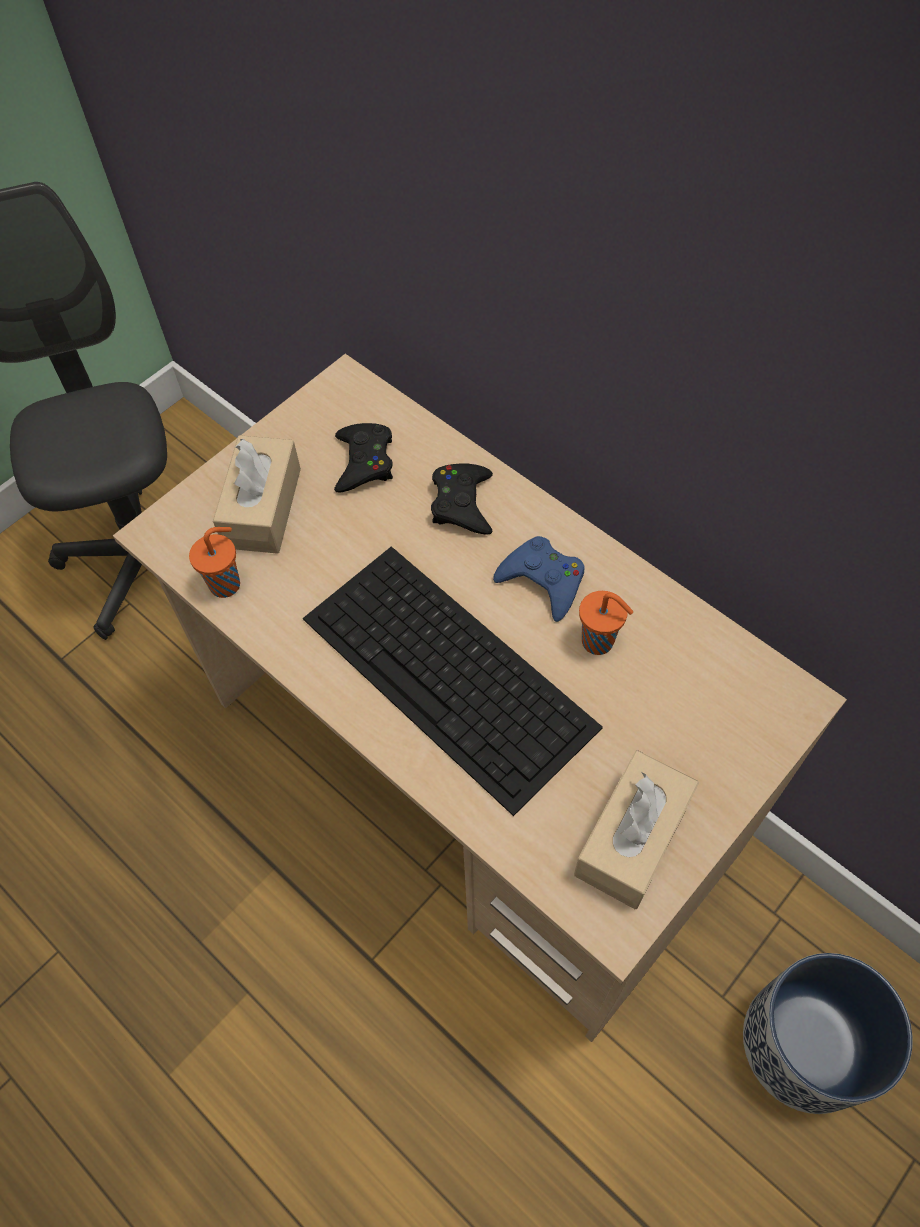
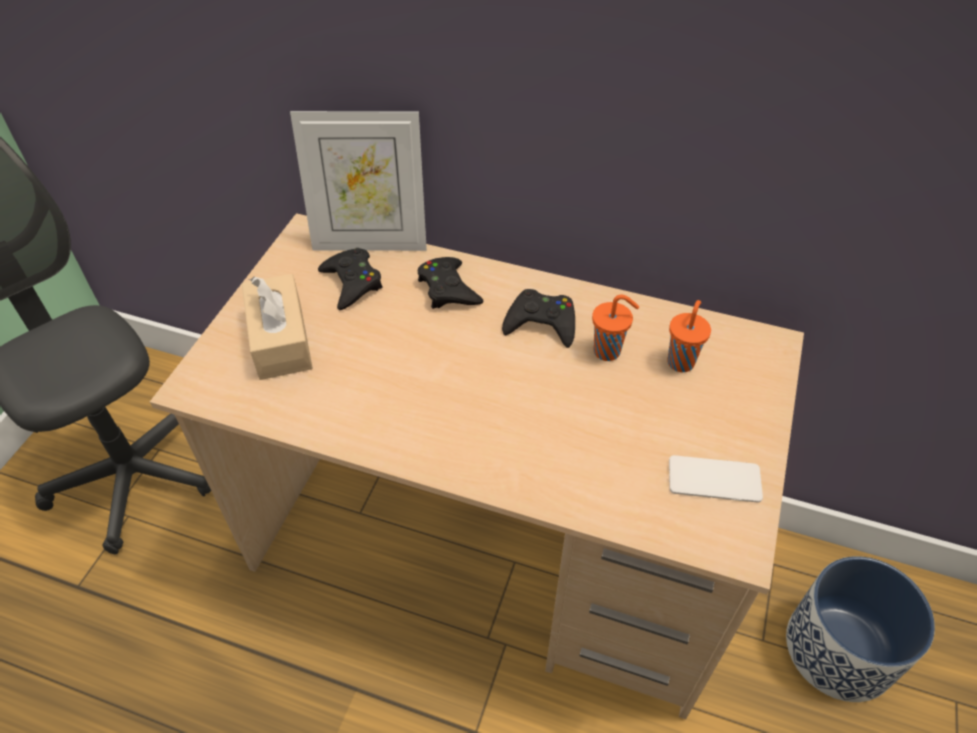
camera: 25 degrees left, 10 degrees down
orange cup [189,527,240,598] -> orange cup moved to [667,300,711,372]
keyboard [303,546,603,816] -> none
blue game controller [493,536,585,622] -> black game controller [502,289,575,348]
beige tissue box [574,750,699,909] -> phone [669,455,763,503]
none -> picture frame [290,111,427,251]

